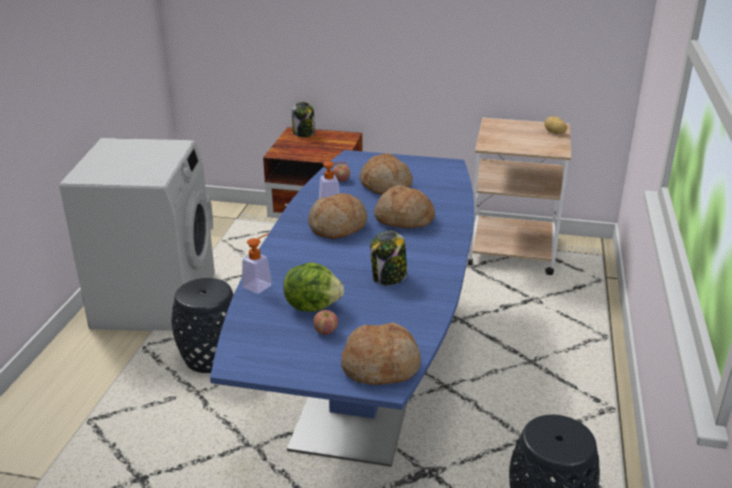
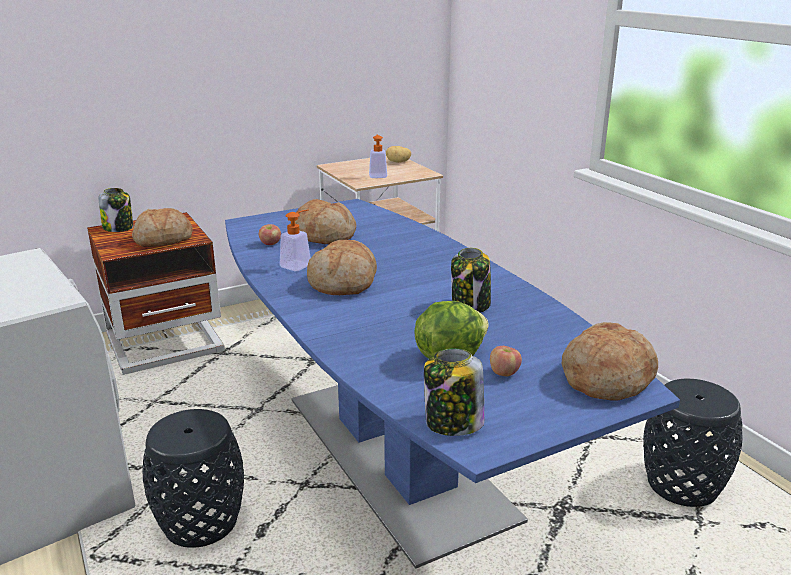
camera: 40 degrees left, 5 degrees down
soap dispenser [242,233,272,294] -> soap dispenser moved to [369,134,387,178]
bread [374,185,435,228] -> bread moved to [132,208,193,247]
none -> jar [424,348,484,436]

